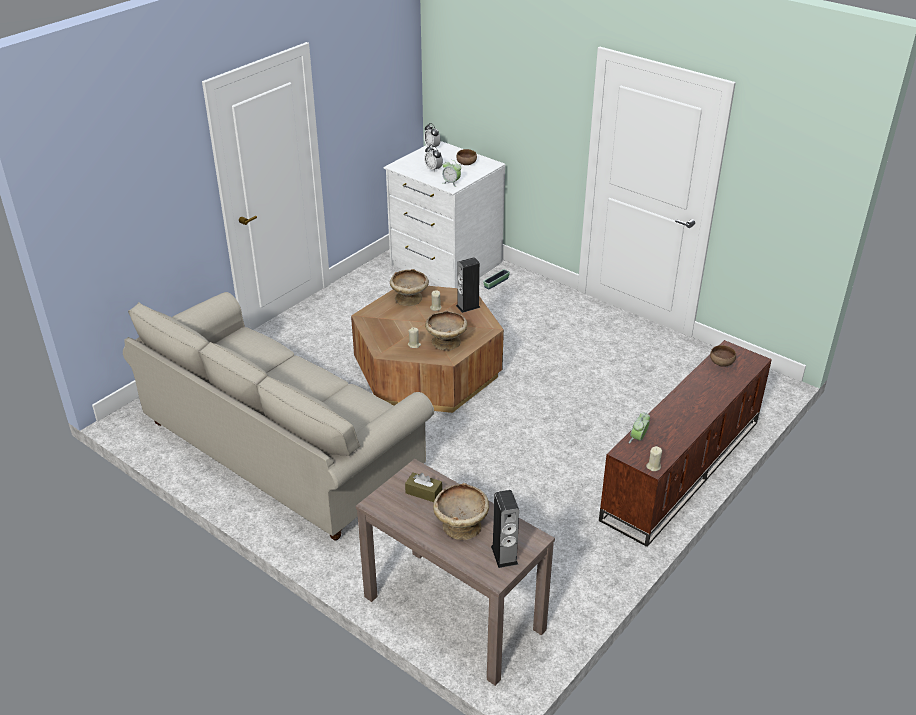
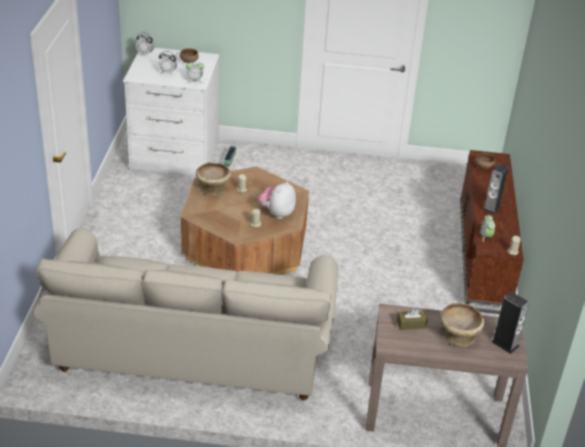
camera: 35 degrees left, 0 degrees up
beige bowl [425,310,468,351] -> plush toy [258,182,296,219]
speaker [456,257,481,313] -> speaker moved to [483,163,509,215]

